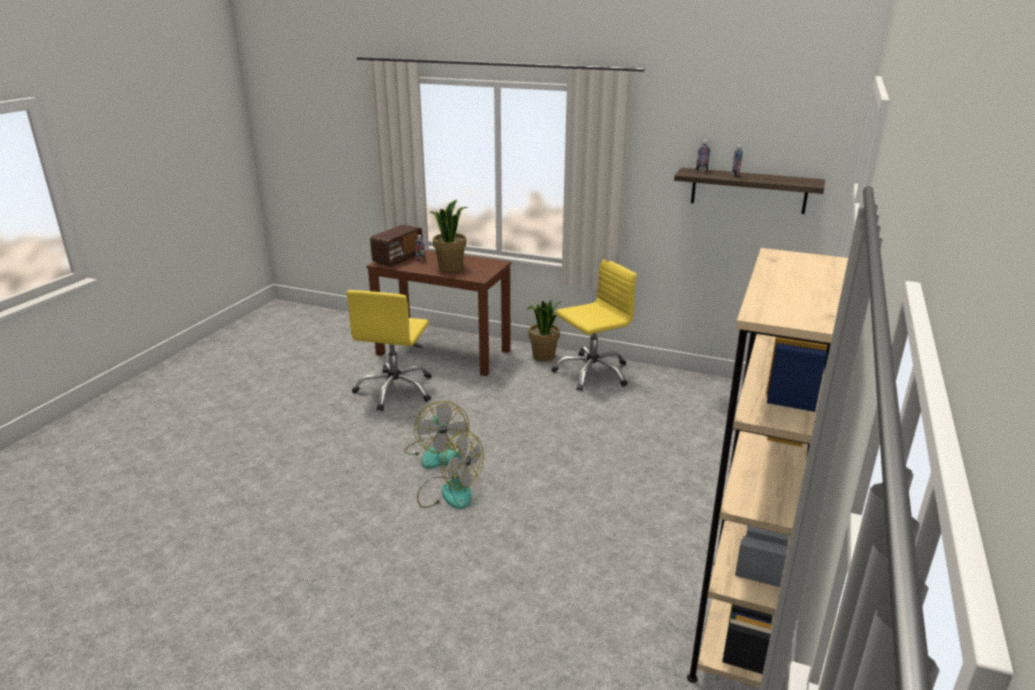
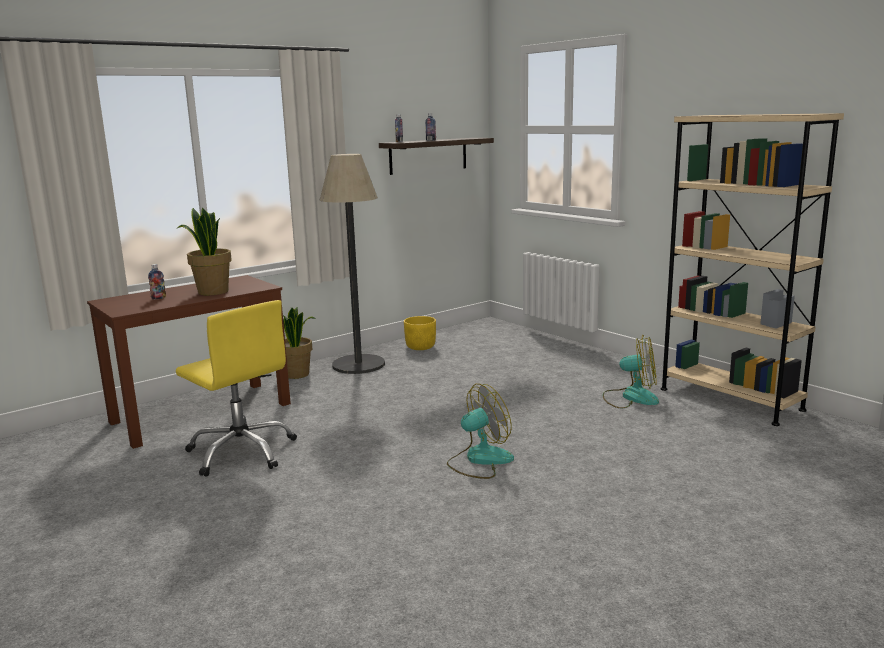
camera: 60 degrees left, 10 degrees down
radio [370,225,423,266] -> none
fan [404,401,469,469] -> fan moved to [603,335,659,408]
yellow office chair [552,259,637,391] -> floor lamp [320,154,385,374]
none -> yellow planter [404,316,436,350]

